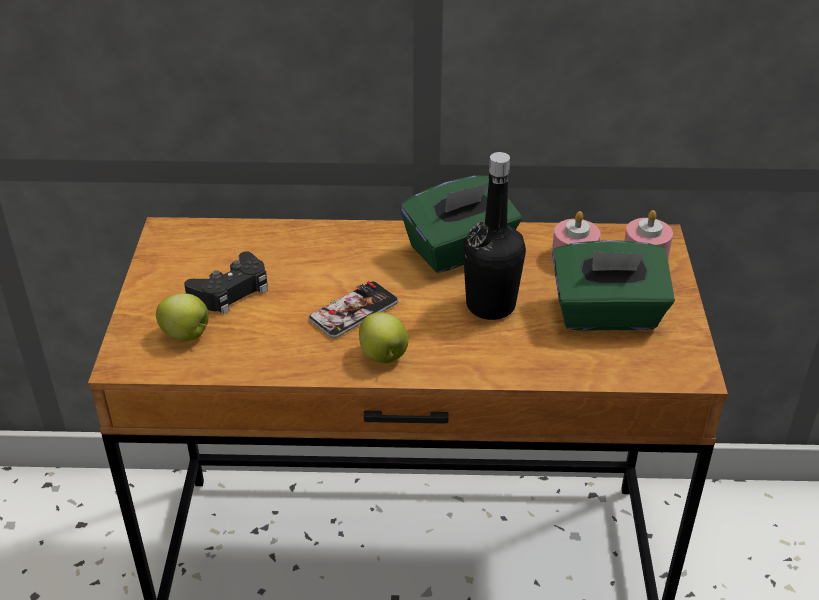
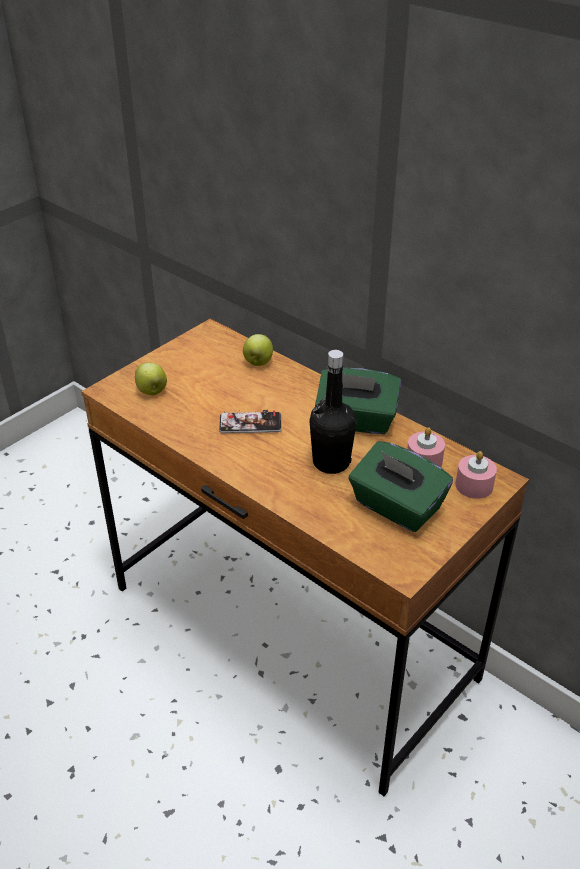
camera: 40 degrees right, 0 degrees up
black game controller [184,251,268,314] -> none
apple [359,312,409,363] -> apple moved to [243,334,273,366]

